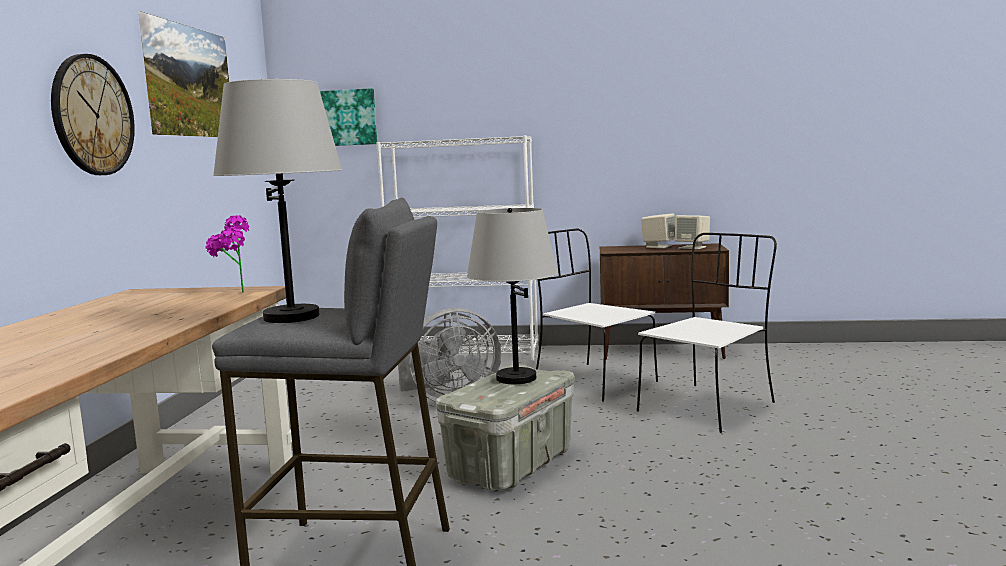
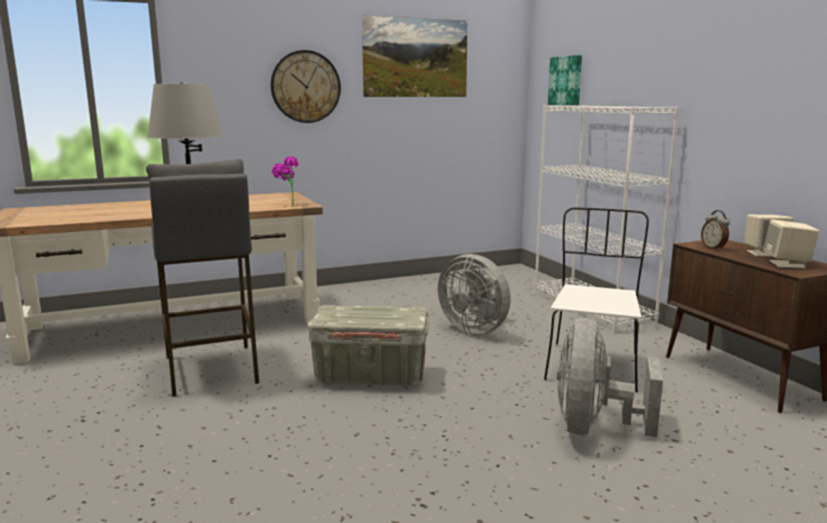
camera: 60 degrees right, 5 degrees up
grey table lamp [467,208,558,384] -> none
white chair [637,233,777,433] -> grey fan [557,318,663,437]
none -> alarm clock [701,210,730,251]

